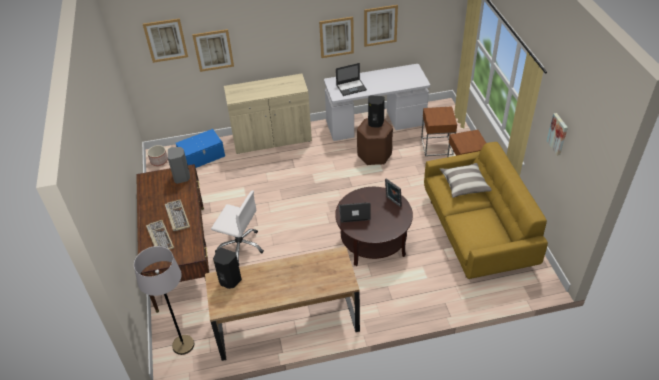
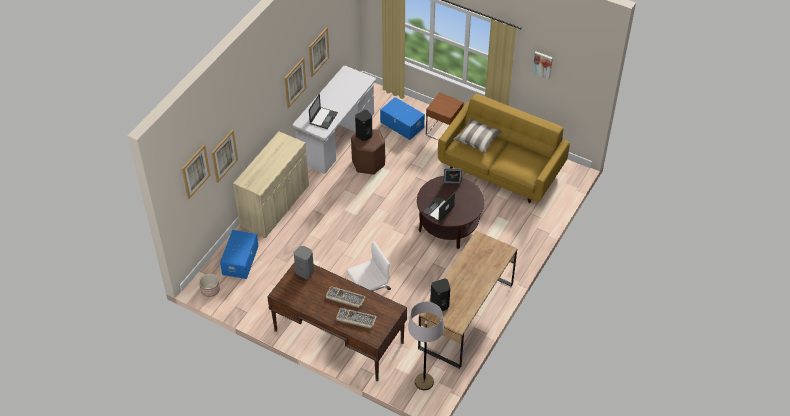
camera: 50 degrees left, 5 degrees up
brown side table [421,106,457,156] -> blue storage box [380,97,425,140]

